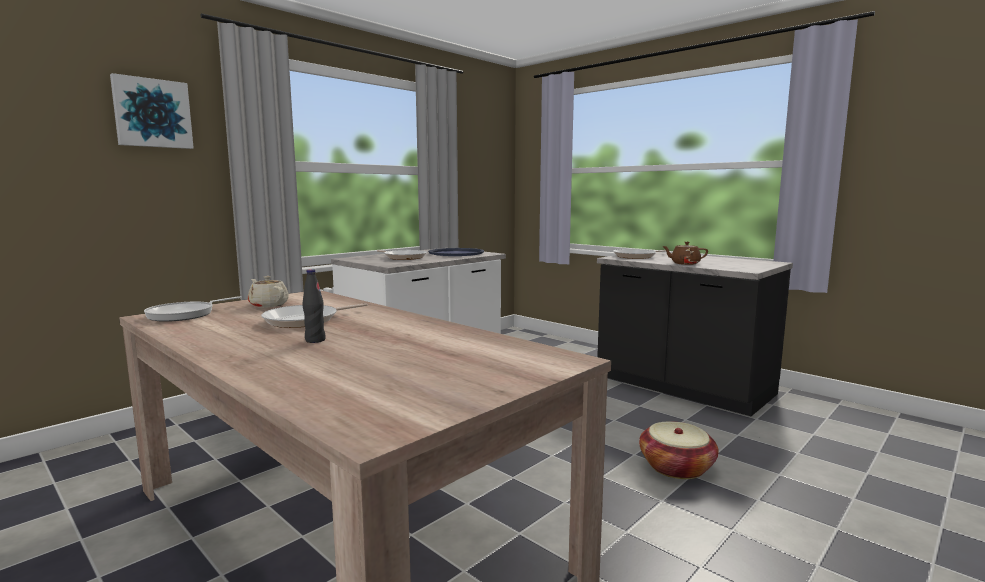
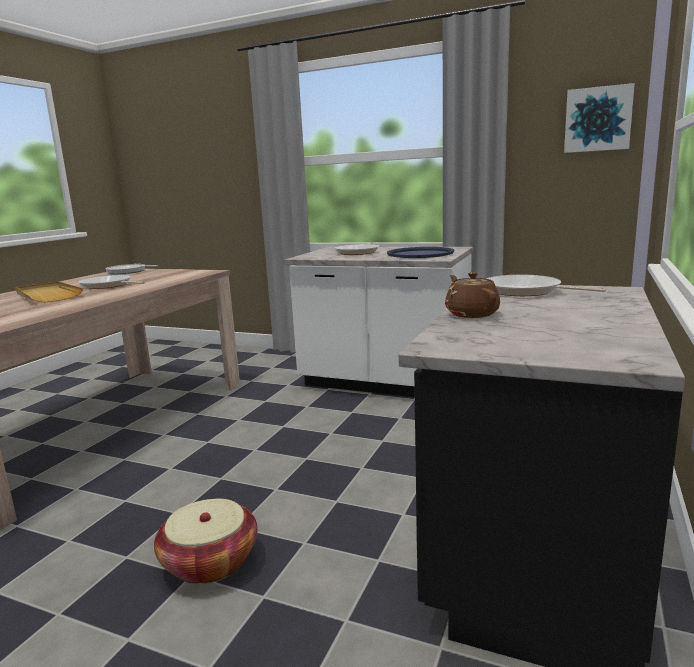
camera: 70 degrees right, 5 degrees up
picture [110,73,194,149] -> picture moved to [564,83,635,153]
beige teapot [248,276,289,308] -> none
black bottle [303,269,326,343] -> beige tray [16,281,83,303]

